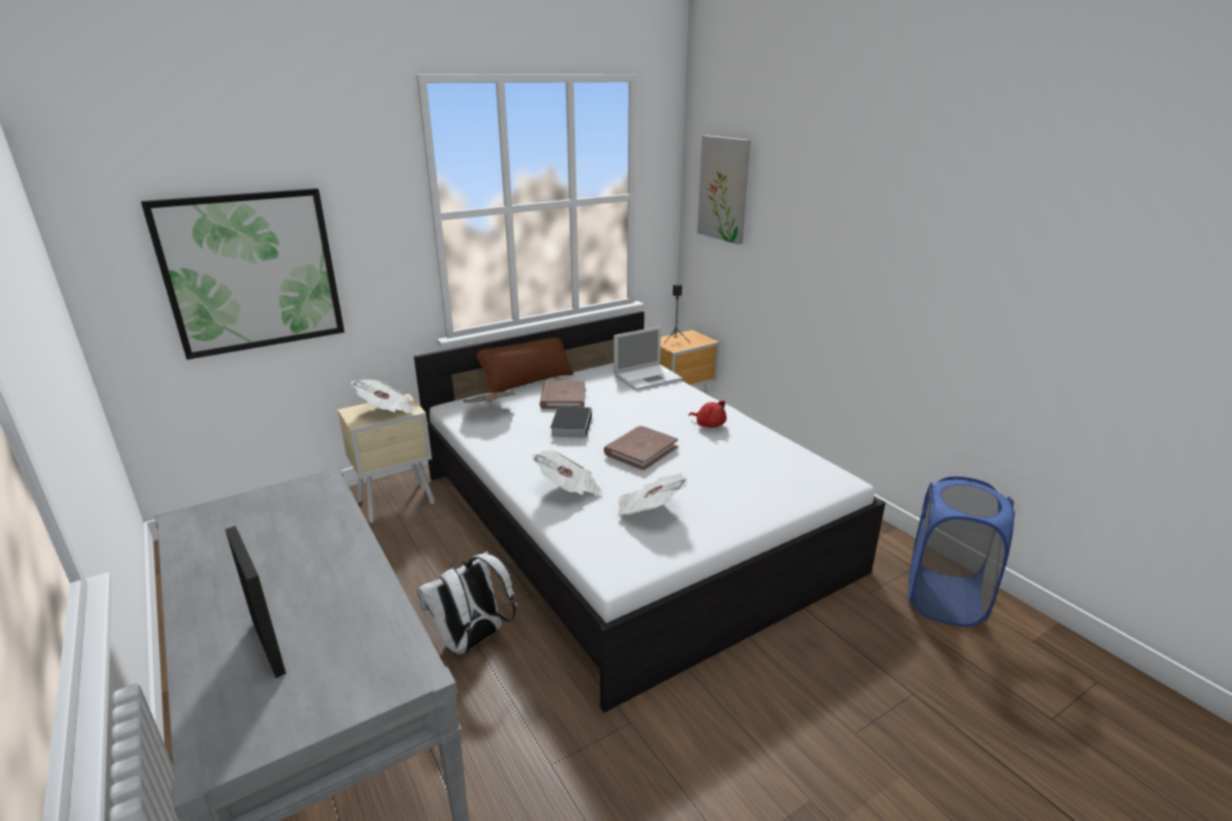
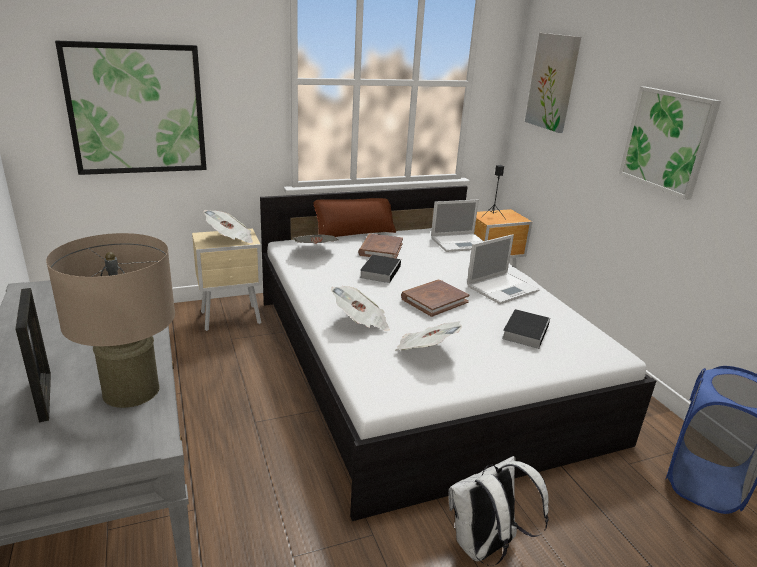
camera: 10 degrees right, 0 degrees up
white backpack [417,551,516,654] -> white backpack moved to [448,456,549,566]
red plush toy [689,401,727,428] -> laptop [467,234,540,304]
none -> beige table lamp [46,233,175,408]
none -> book [502,309,550,349]
none -> picture [619,86,721,200]

